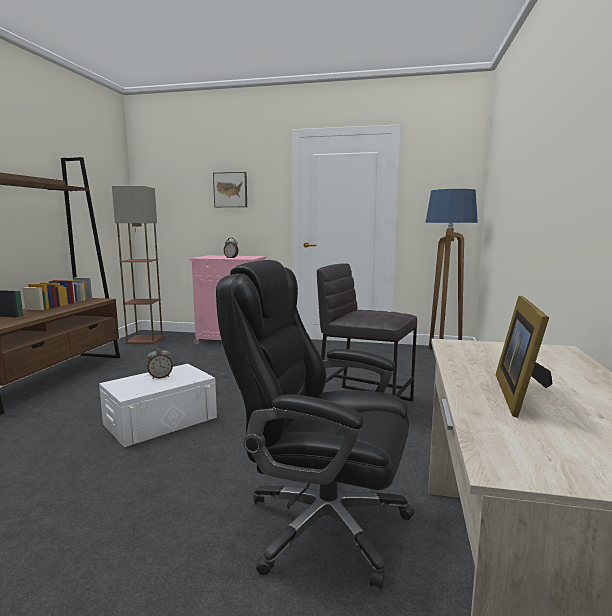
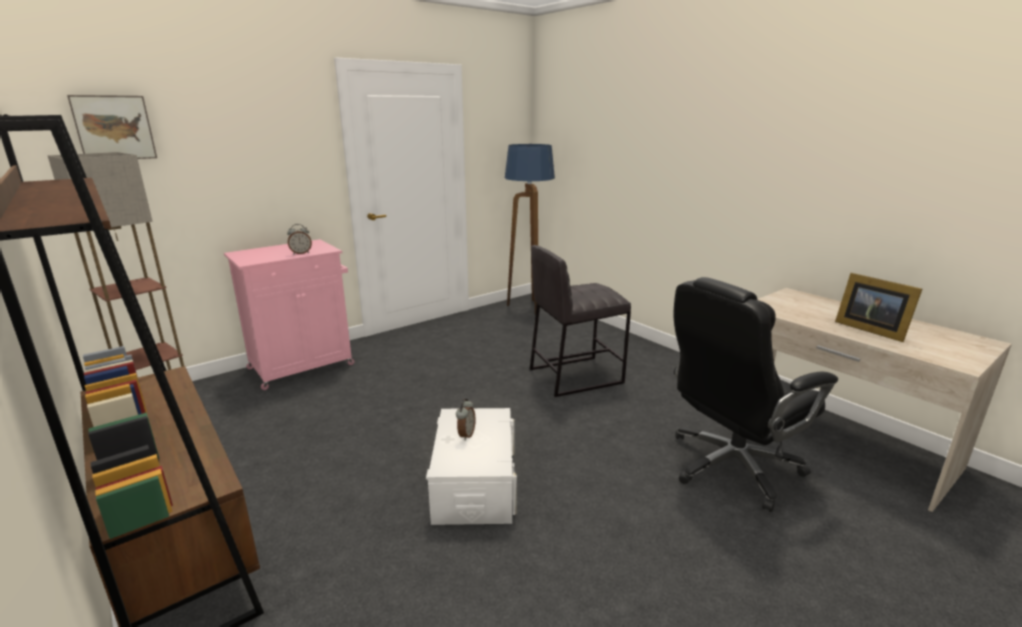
camera: 50 degrees left, 10 degrees up
picture [213,172,247,207] -> picture moved to [67,95,157,159]

